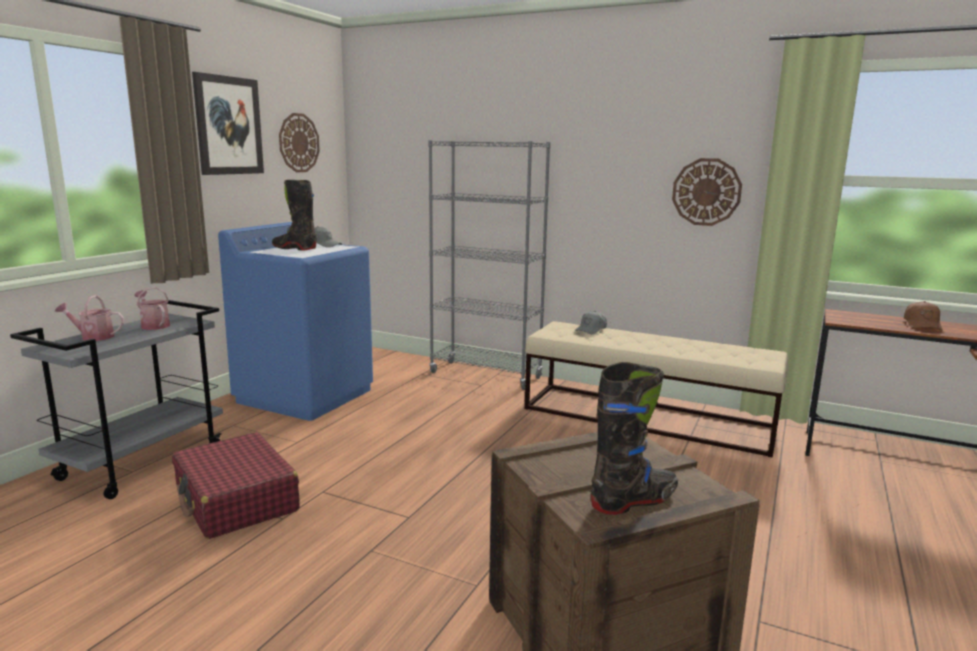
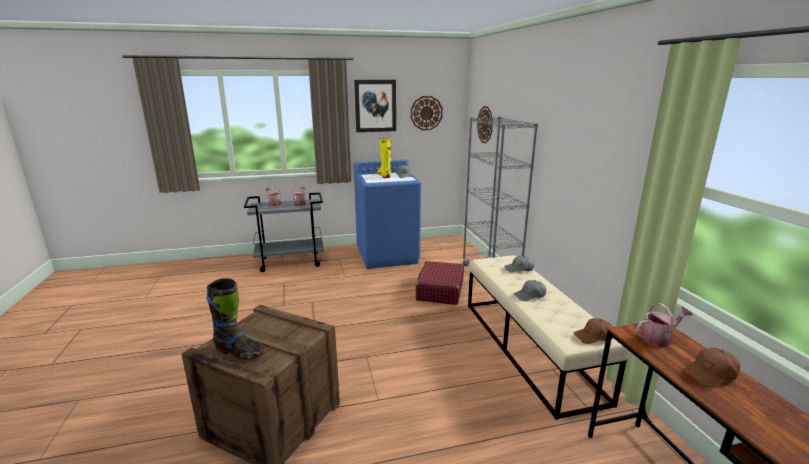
camera: 50 degrees right, 5 degrees up
red suitcase [172,432,300,539] -> red suitcase moved to [416,261,464,305]
black boot [272,180,317,251] -> yellow boot [378,138,391,178]
wall clock [672,158,742,226] -> wall clock moved to [477,106,493,144]
none -> grey cap [514,280,546,301]
none -> brown cap [574,318,613,344]
none -> watering can [636,303,693,347]

